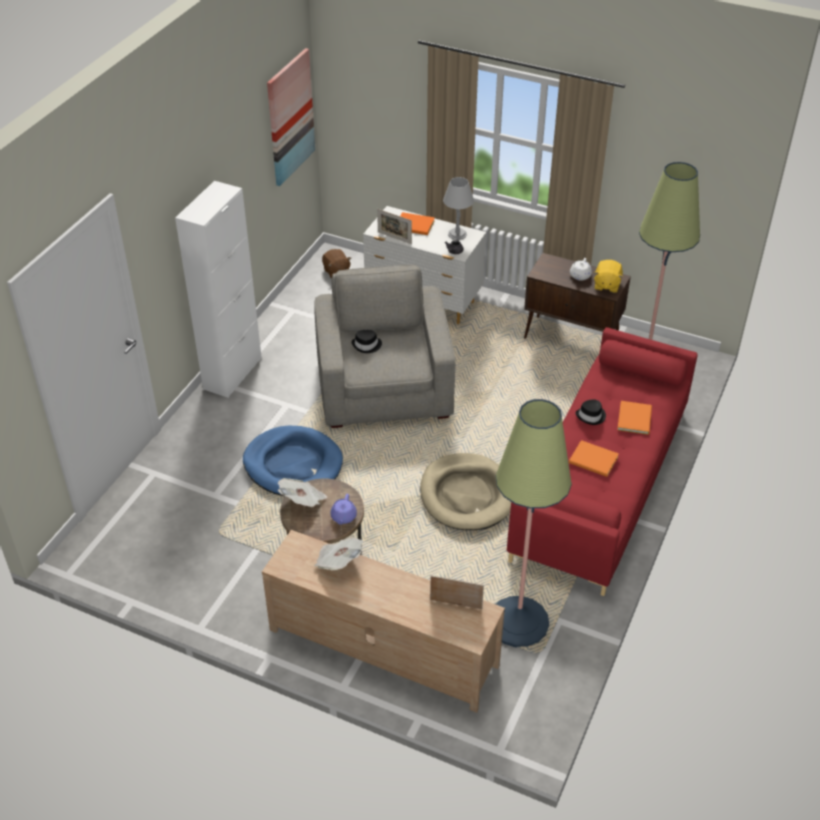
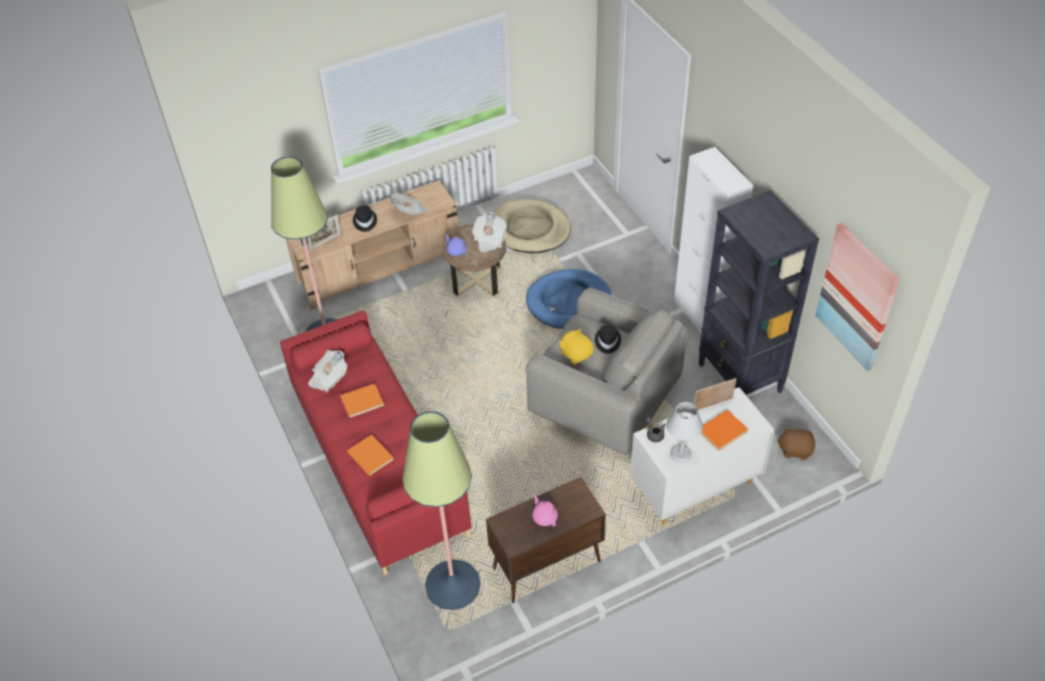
camera: 130 degrees right, 5 degrees up
beige dog bed [420,453,511,530] -> beige dog bed moved to [494,199,571,253]
white teapot [570,258,592,280] -> pink teapot [532,493,558,527]
black hat [575,399,606,425] -> black hat moved to [353,205,377,232]
yellow plush toy [594,260,623,293] -> yellow plush toy moved to [559,328,594,364]
none -> newspaper [308,350,347,392]
none -> black bookcase [698,190,819,395]

